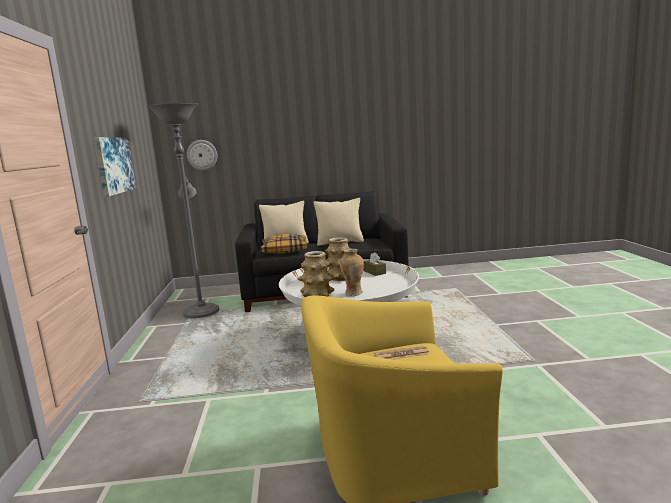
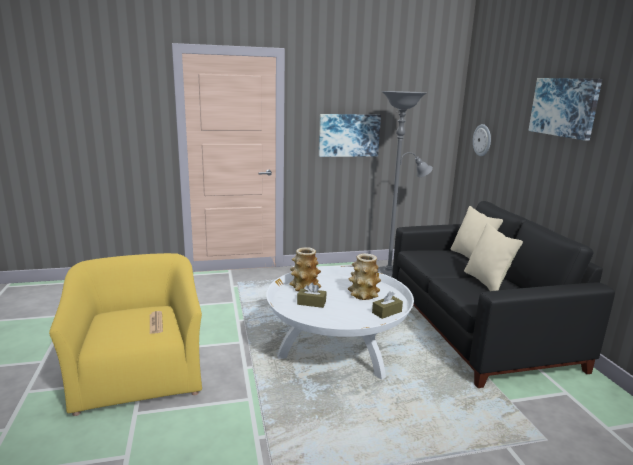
camera: 80 degrees right, 5 degrees up
pillow [260,234,307,254] -> none
vase [340,249,364,296] -> brown tissue box [297,283,326,308]
none -> picture [529,78,602,141]

